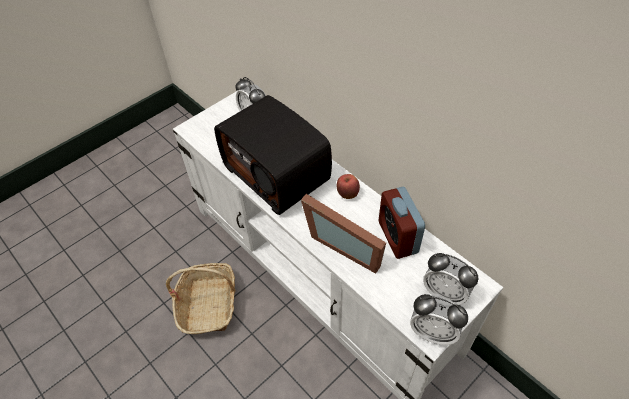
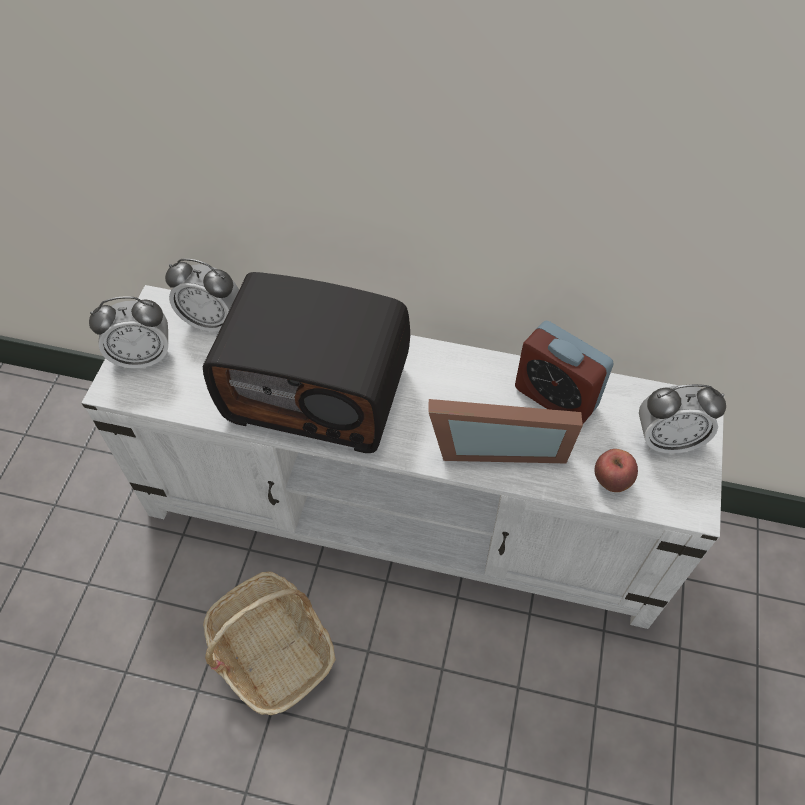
camera: 35 degrees left, 5 degrees up
apple [337,174,360,199] -> apple moved to [595,449,638,492]
alarm clock [410,294,468,345] -> alarm clock moved to [89,296,168,369]

